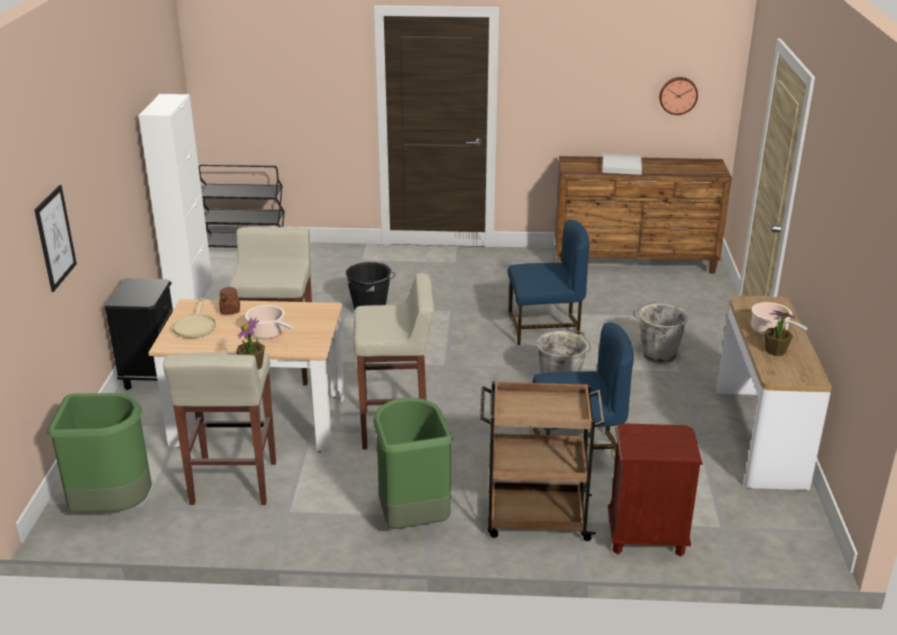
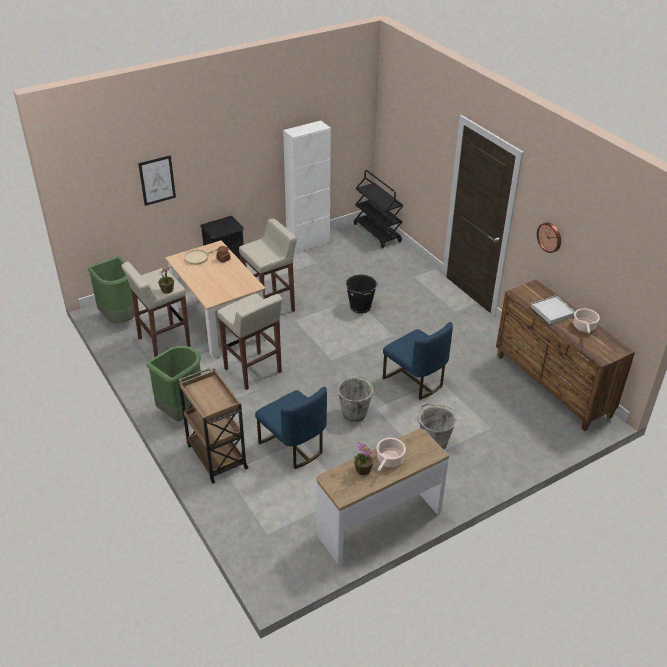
camera: 55 degrees right, 10 degrees up
cooking pot [245,305,294,339] -> cooking pot moved to [573,308,600,333]
brown nightstand [608,423,703,557] -> none
wall clock [659,77,698,115] -> wall clock moved to [537,222,561,253]

